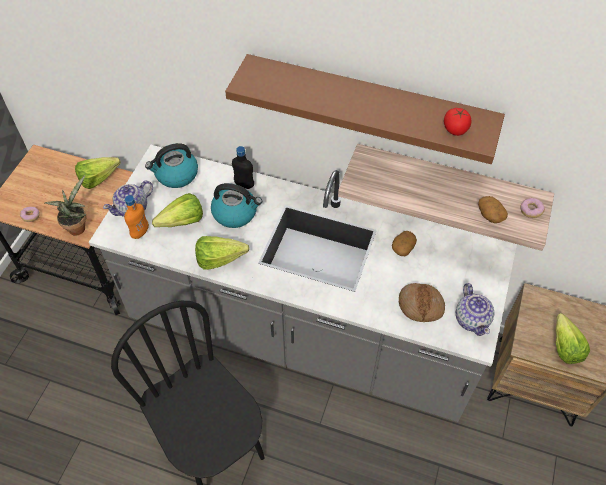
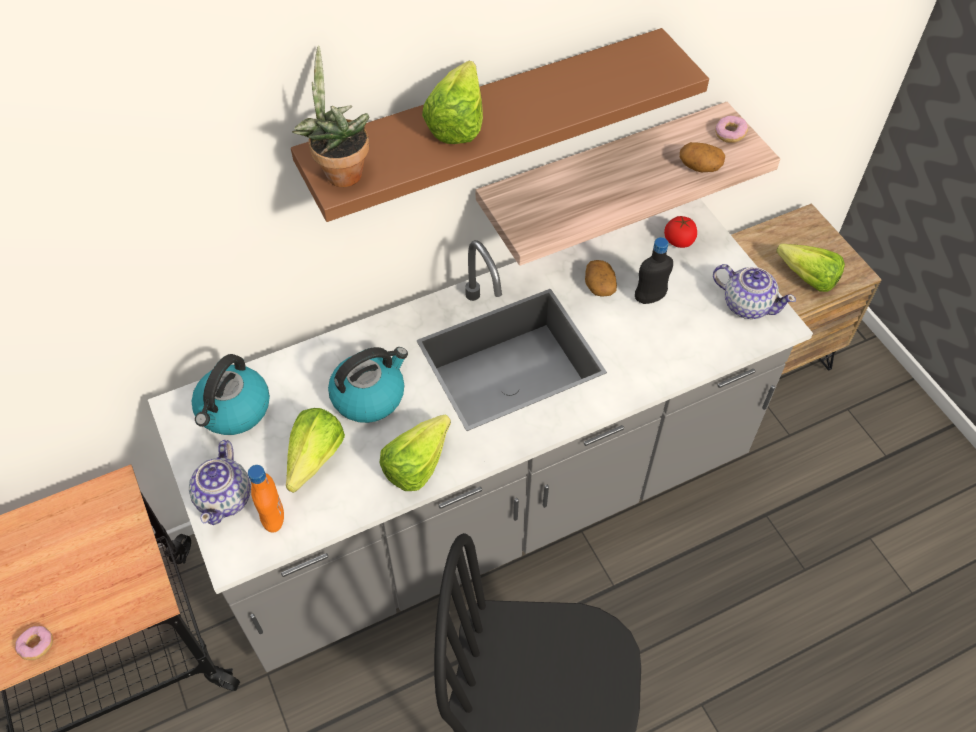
camera: 45 degrees left, 0 degrees up
potted plant [45,176,87,236] -> potted plant moved to [292,45,370,187]
lettuce [75,157,121,189] -> lettuce moved to [422,61,483,144]
black bottle [232,146,254,189] -> black bottle moved to [635,237,673,304]
bread [398,283,445,322] -> none
tomato [444,108,471,136] -> tomato moved to [664,216,697,248]

